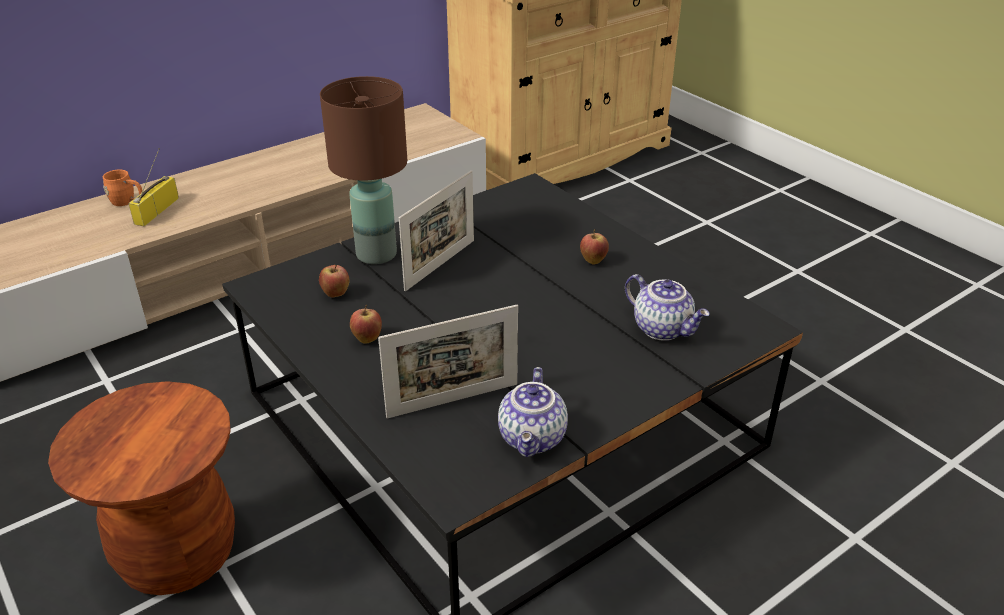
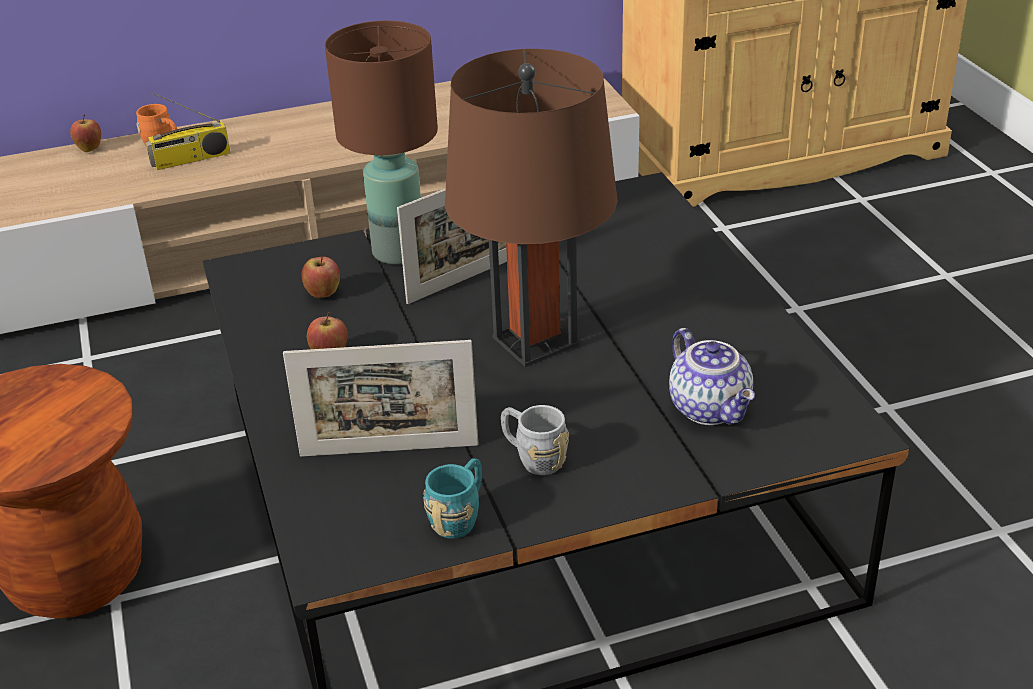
camera: 20 degrees right, 0 degrees up
radio [128,148,179,226] -> radio turned 150 degrees counterclockwise [146,93,231,170]
teapot [498,367,568,457] -> turquoise mug [424,458,482,539]
apple [580,229,609,264] -> apple moved to [70,114,101,152]
none -> brown table lamp [445,49,618,367]
none -> grey mug [501,405,569,475]

